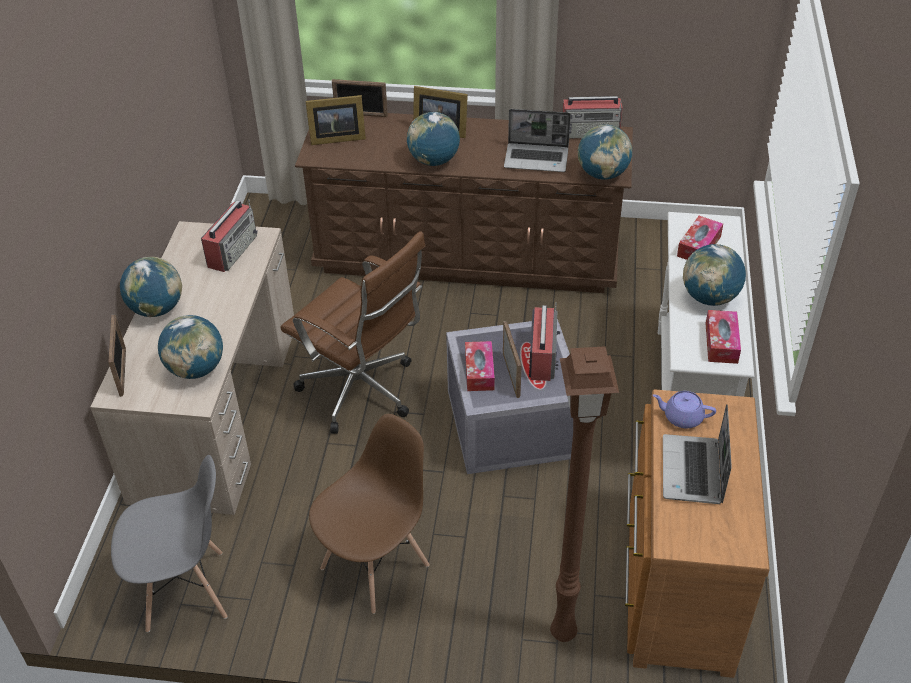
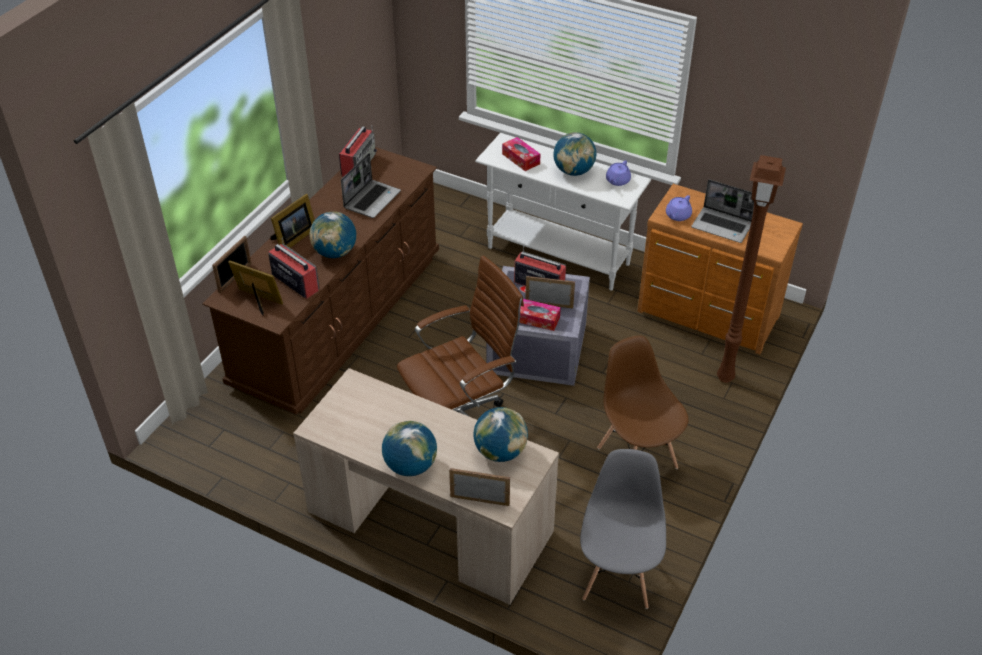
camera: 70 degrees left, 0 degrees up
radio [201,199,258,272] -> radio moved to [268,238,320,299]
picture frame [305,95,366,145] -> picture frame turned 75 degrees counterclockwise [228,260,283,316]
globe [578,125,632,180] -> none
tissue box [706,310,741,364] -> purple teapot [606,160,631,186]

